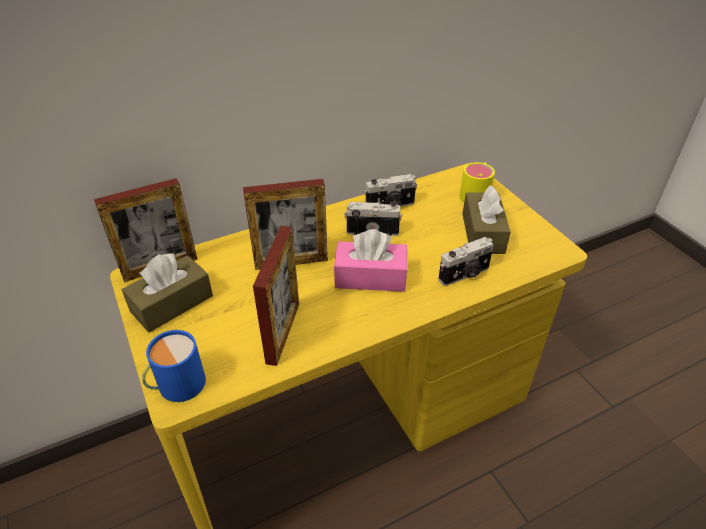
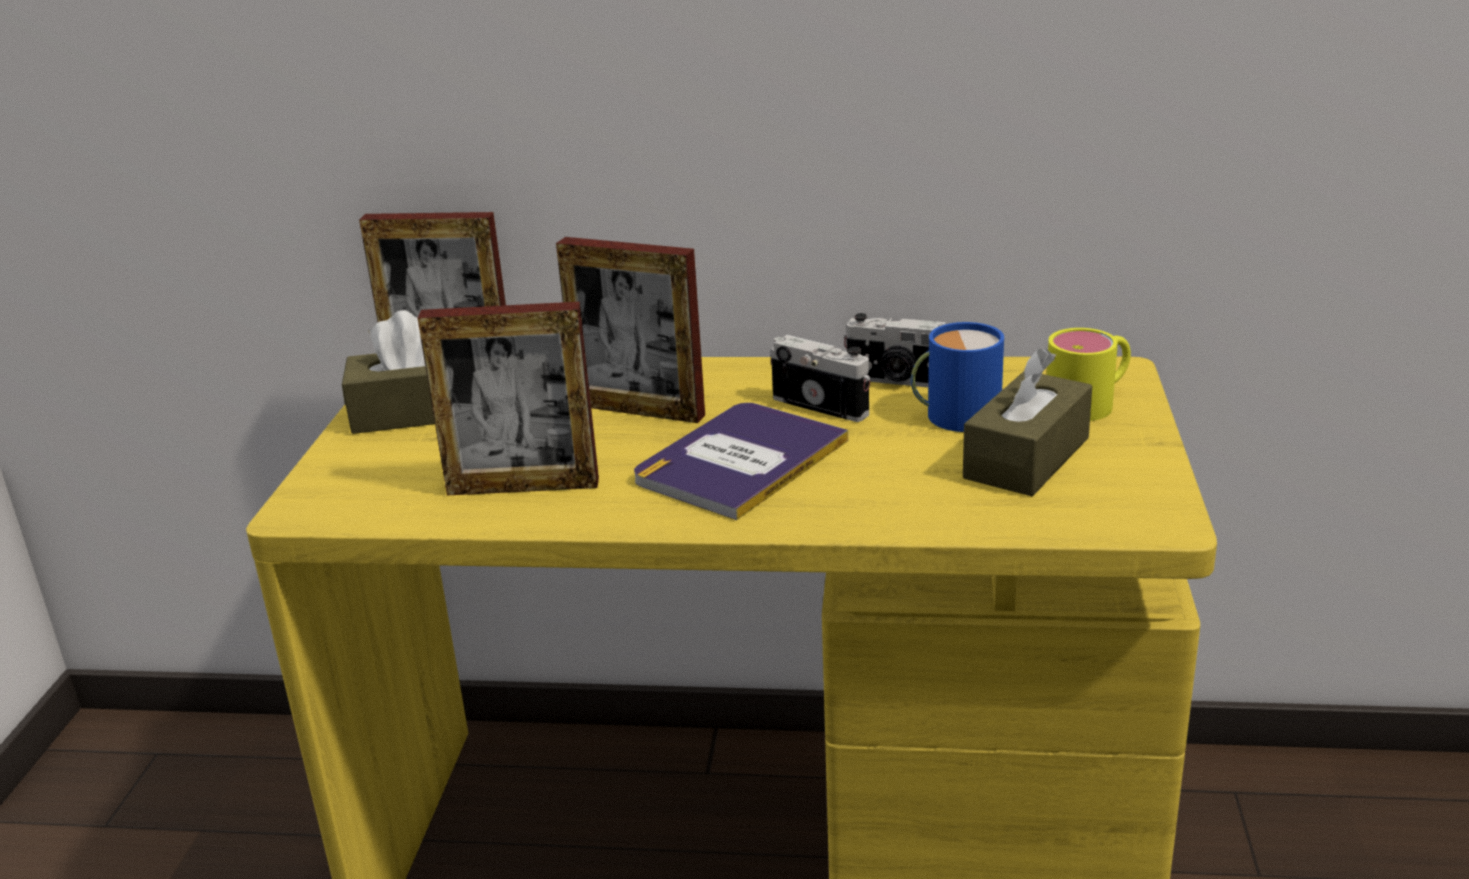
camera: 35 degrees right, 15 degrees down
blue mug [142,330,206,402] -> blue mug moved to [911,322,1004,432]
picture frame [253,226,299,366] -> picture frame turned 45 degrees clockwise [417,302,599,495]
pink tissue box [334,229,407,292] -> book [634,403,848,520]
camera [438,237,494,286] -> none

